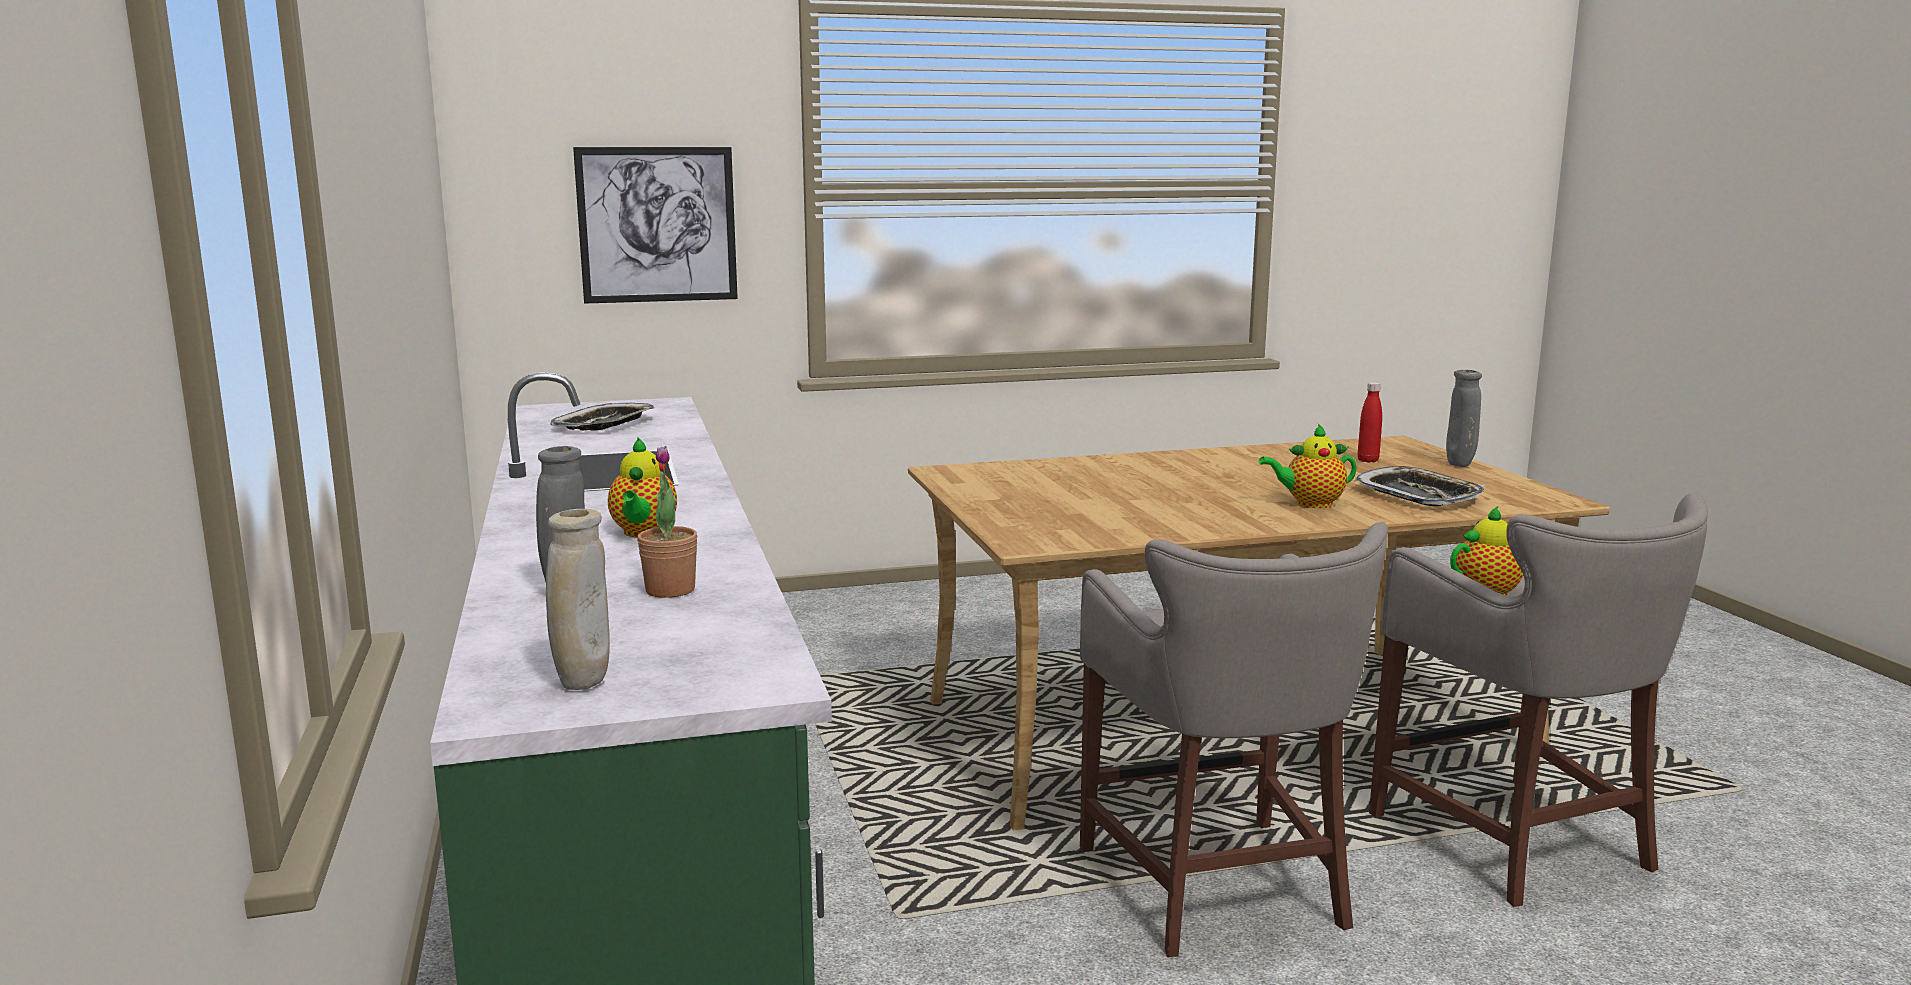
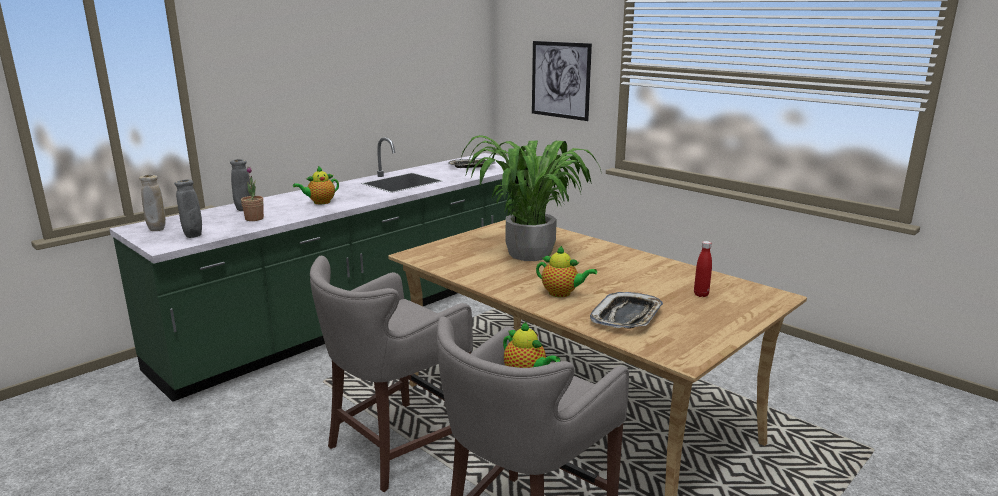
camera: 60 degrees right, 5 degrees up
teapot [1259,424,1357,508] -> teapot turned 150 degrees clockwise [536,246,597,297]
grey vase [1446,370,1482,467] -> grey vase moved to [174,180,202,238]
none -> potted plant [460,135,601,261]

